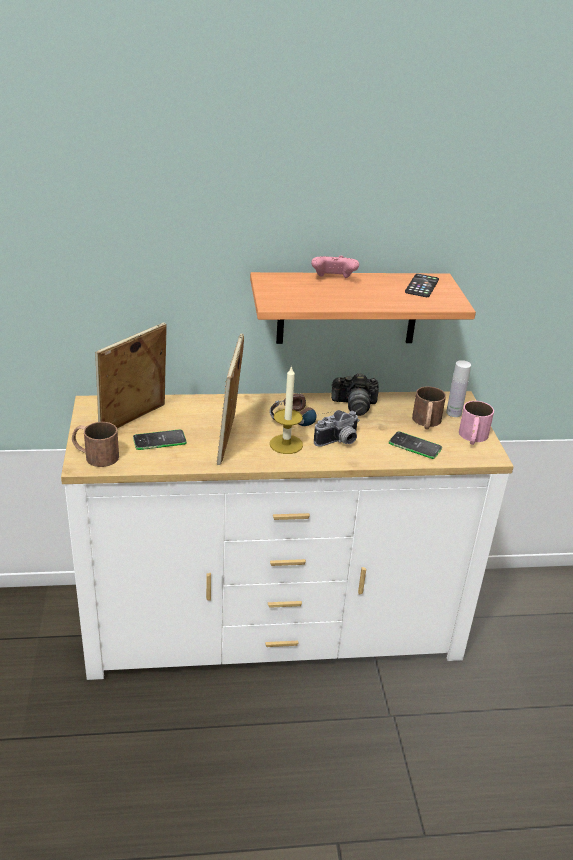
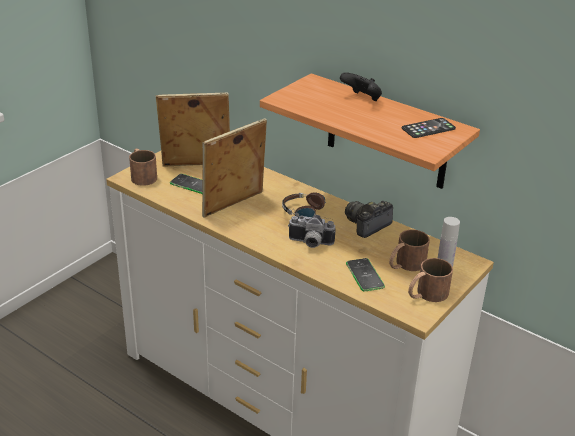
camera: 45 degrees right, 0 degrees up
candle [270,365,303,454] -> none
pink game controller [311,256,359,278] -> black game controller [340,72,382,101]
camera [331,373,379,416] -> camera turned 90 degrees clockwise [345,201,393,238]
pink mug [459,401,494,445] -> brown mug [408,258,453,302]

